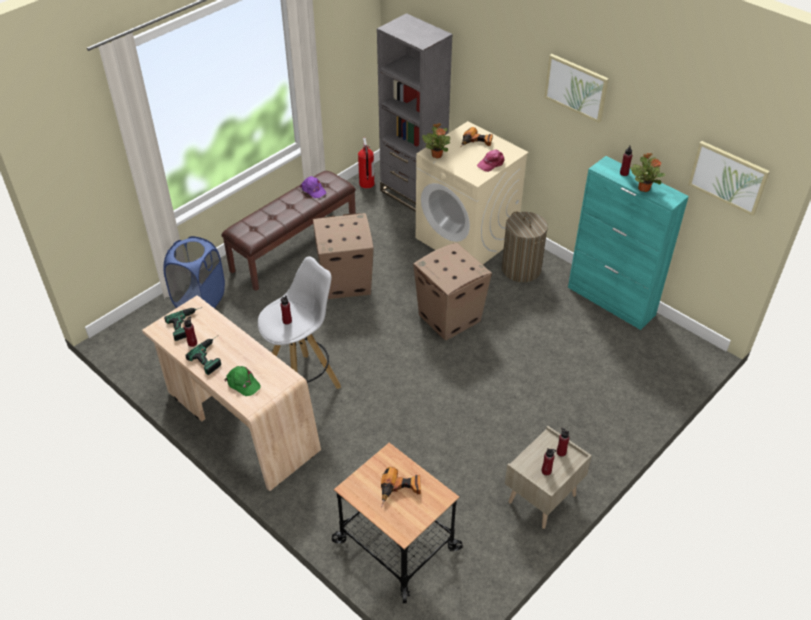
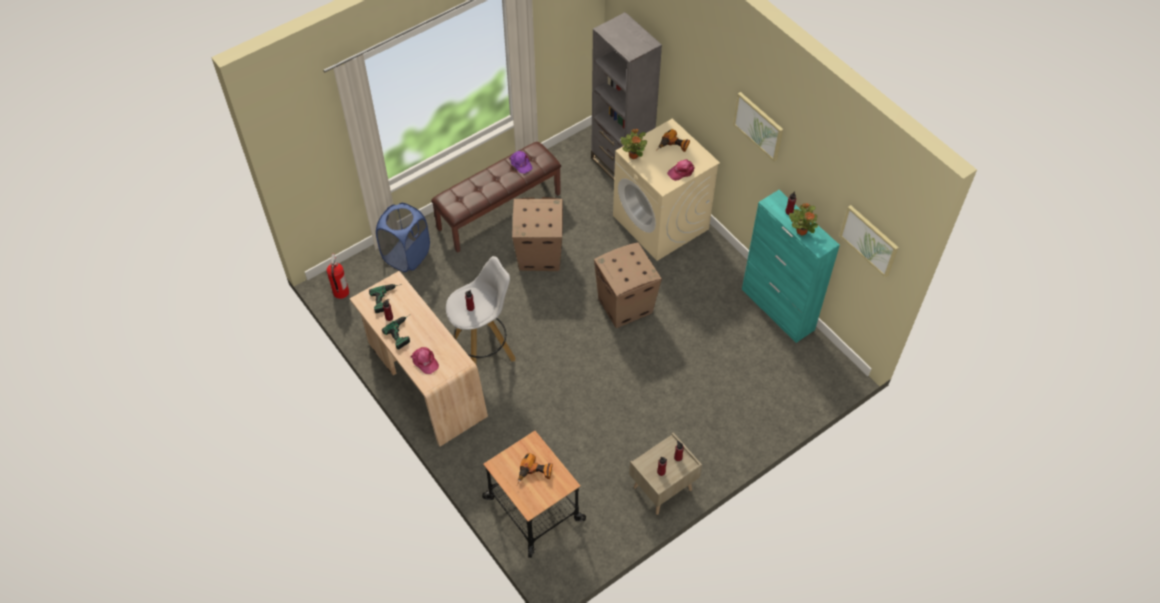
camera: 10 degrees right, 10 degrees up
green cap [225,366,261,396] -> pink cap [410,347,439,374]
fire extinguisher [358,137,374,189] -> fire extinguisher moved to [327,254,349,299]
laundry basket [502,211,548,282] -> none

